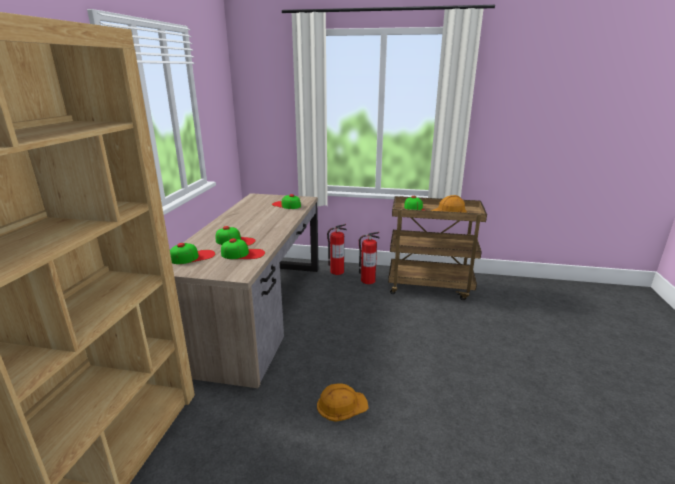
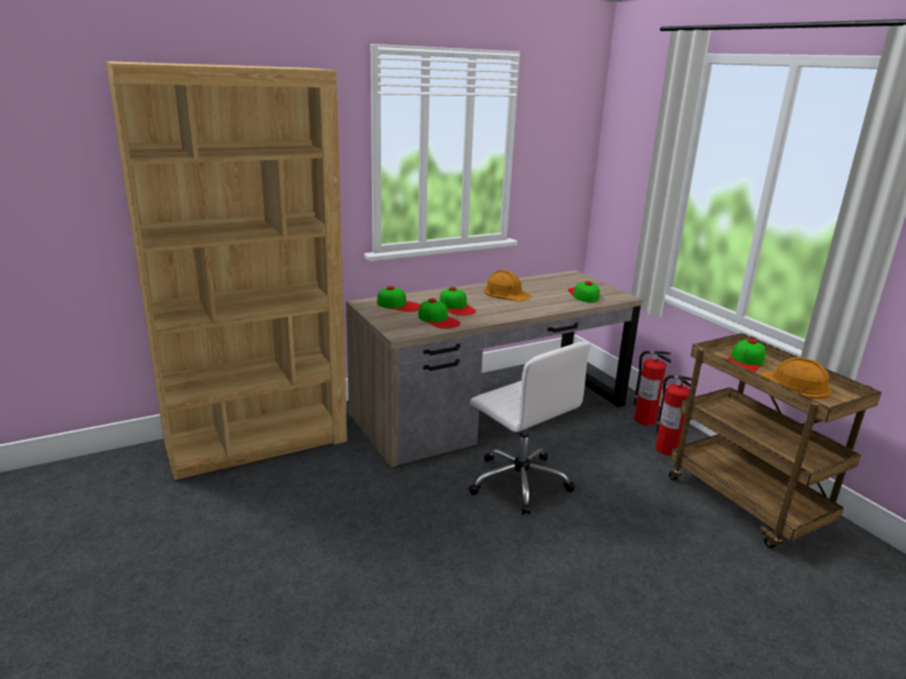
camera: 50 degrees right, 0 degrees up
orange hard hat [317,383,369,422] -> orange hard hat moved to [484,270,532,302]
none -> white office chair [468,342,591,515]

